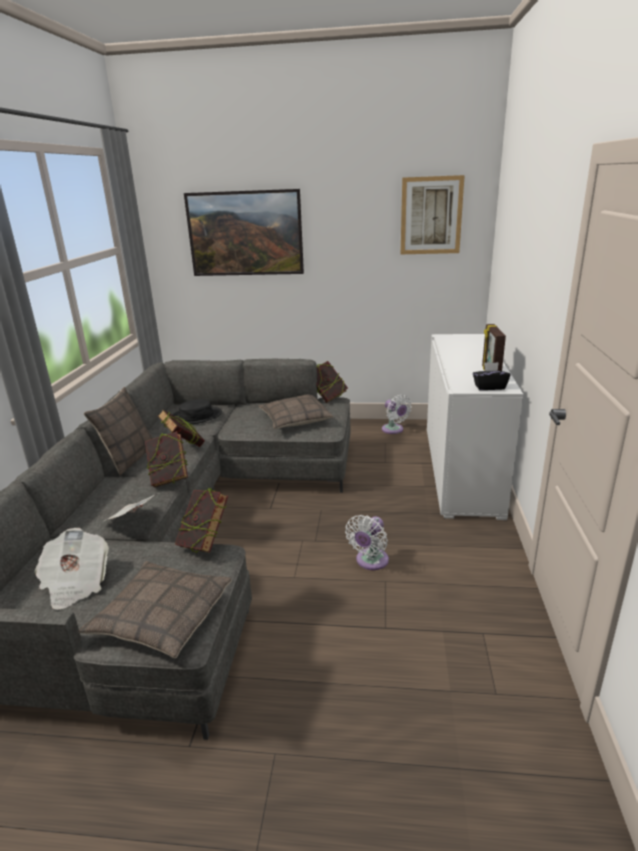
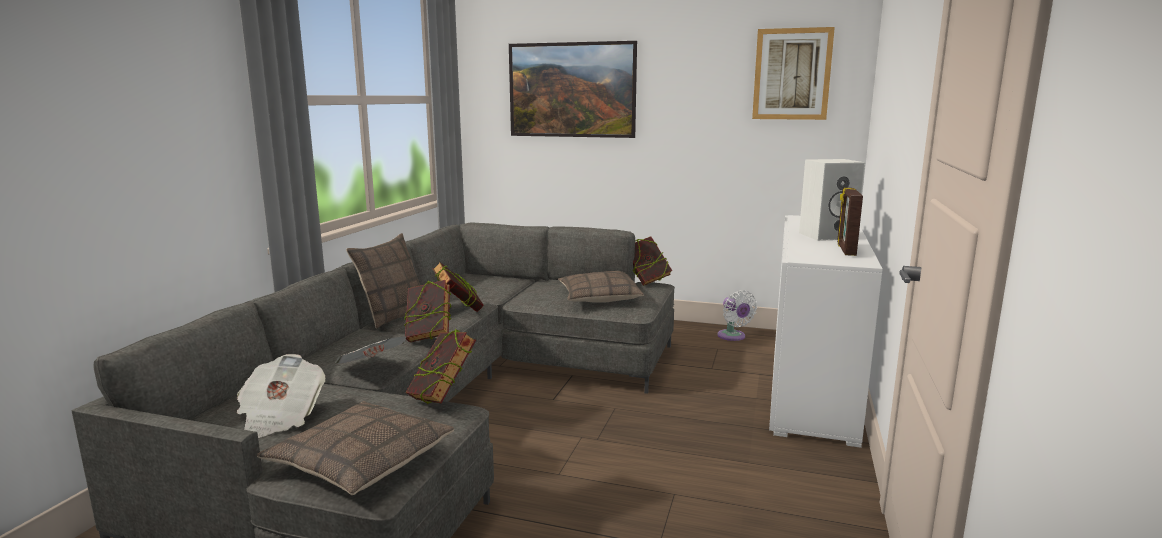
camera: 10 degrees right, 10 degrees down
black hat [172,399,222,424] -> none
white fan [345,515,389,570] -> none
black tissue box [473,362,511,390] -> none
none -> white speaker [799,159,866,241]

